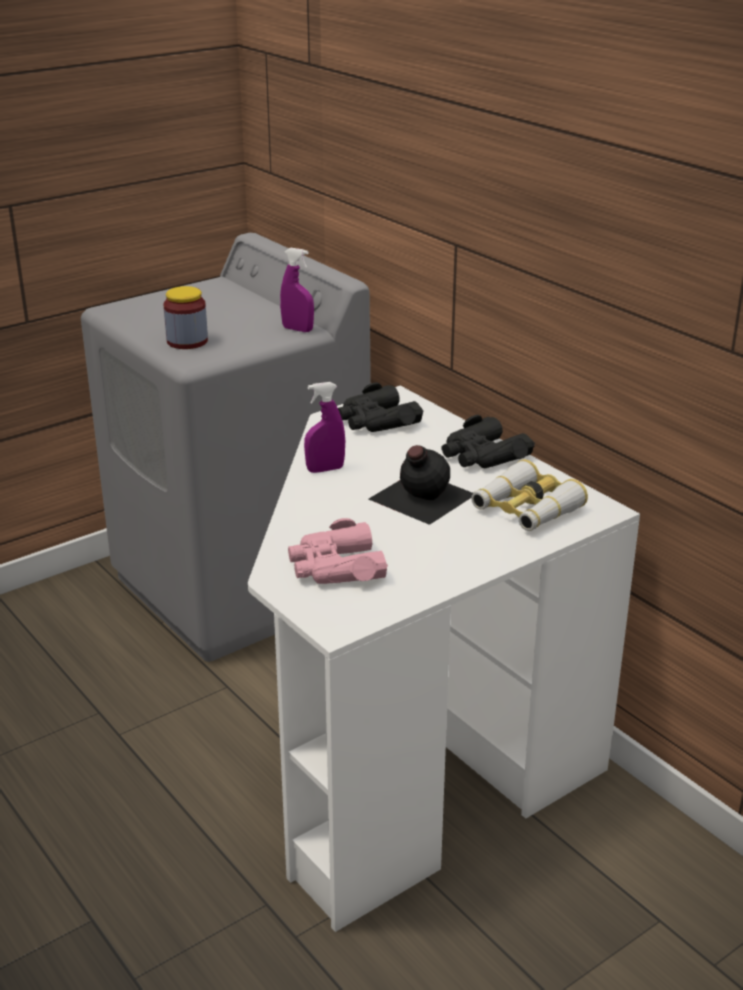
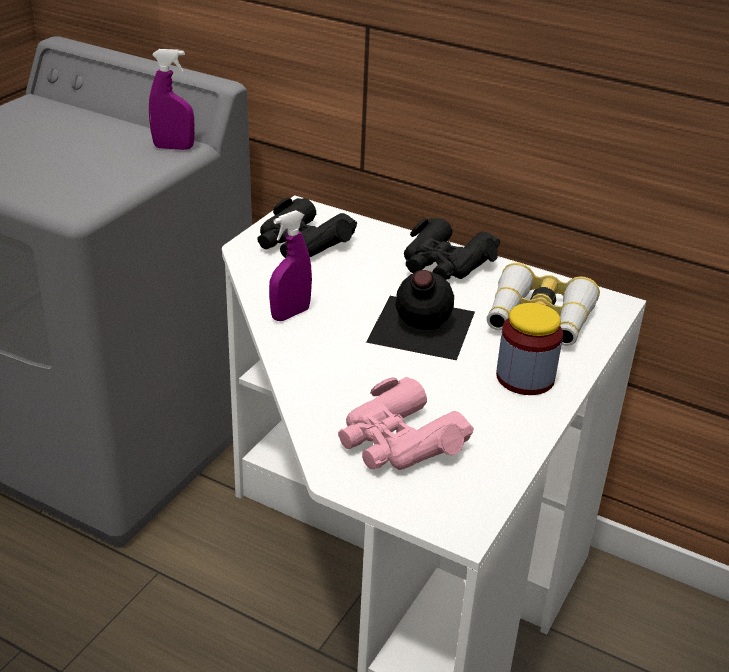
camera: 25 degrees left, 5 degrees up
jar [164,286,208,349] -> jar moved to [496,303,563,395]

